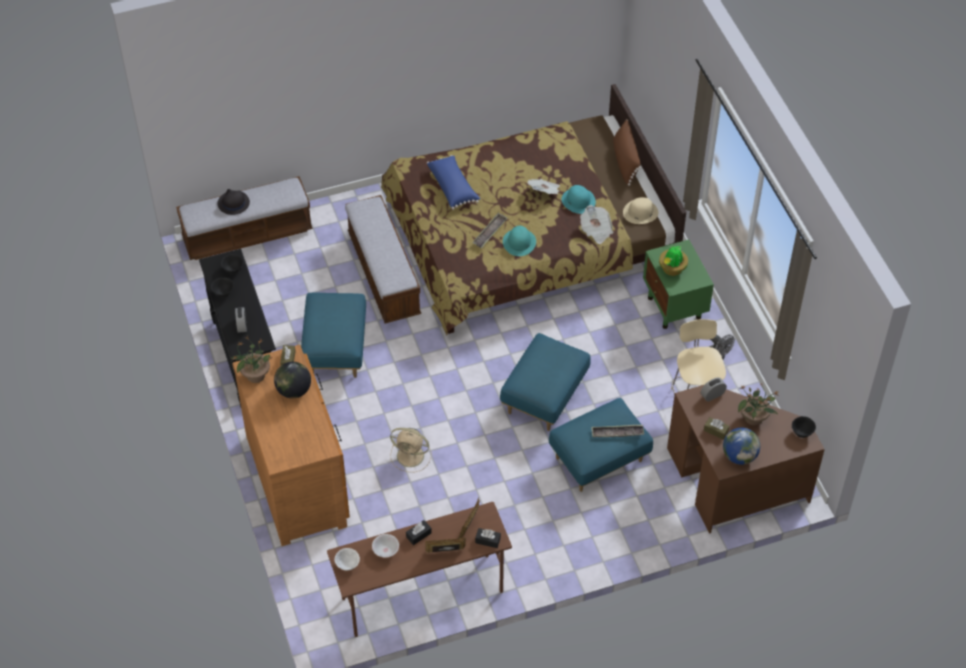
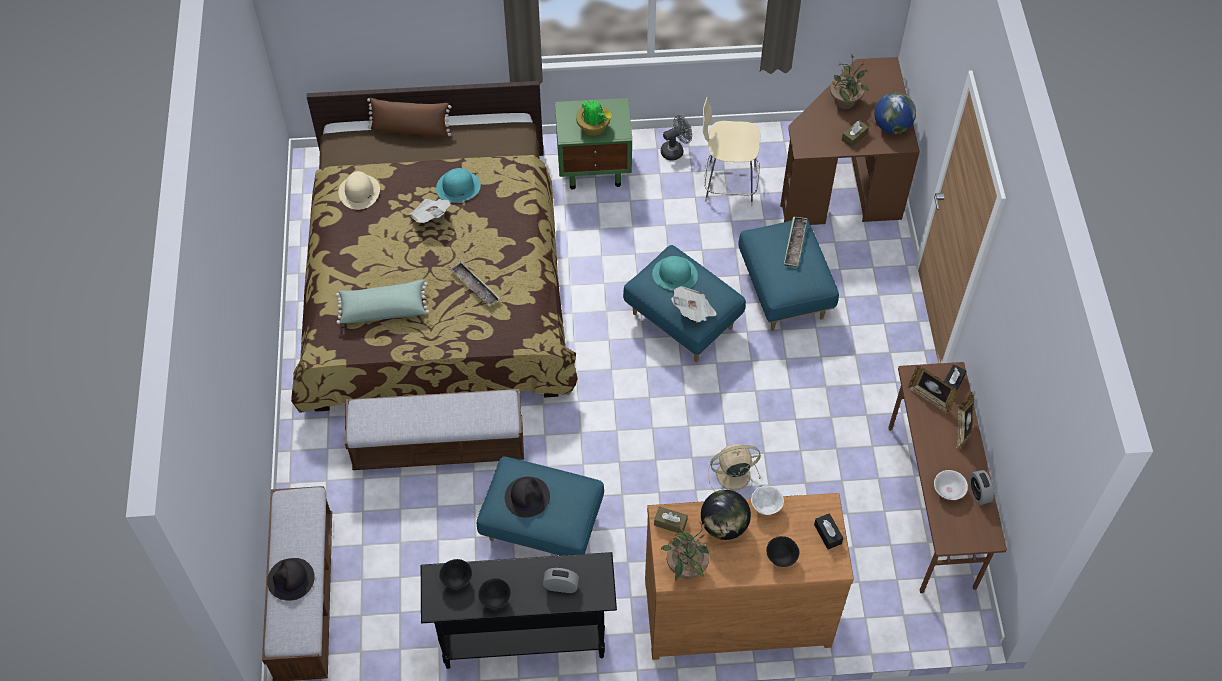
camera: 75 degrees left, 5 degrees up
white bowl [334,548,360,571] -> white bowl moved to [751,486,784,515]
beige fan [390,428,431,472] -> beige fan turned 135 degrees counterclockwise [708,444,761,495]
black tissue box [406,520,432,545] -> black tissue box moved to [814,513,843,549]
blue pillow [427,155,480,210] -> green pillow [336,279,429,324]
turquoise hat [503,226,536,256] -> turquoise hat moved to [652,256,698,291]
newspaper [580,205,613,244] -> newspaper moved to [671,286,717,323]
beige hat [623,197,658,224] -> beige hat moved to [338,171,380,210]
alarm clock [701,378,727,402] -> alarm clock moved to [969,470,994,505]
black bowl [792,416,816,438] -> black bowl moved to [766,536,800,567]
none -> black hat [505,477,550,517]

